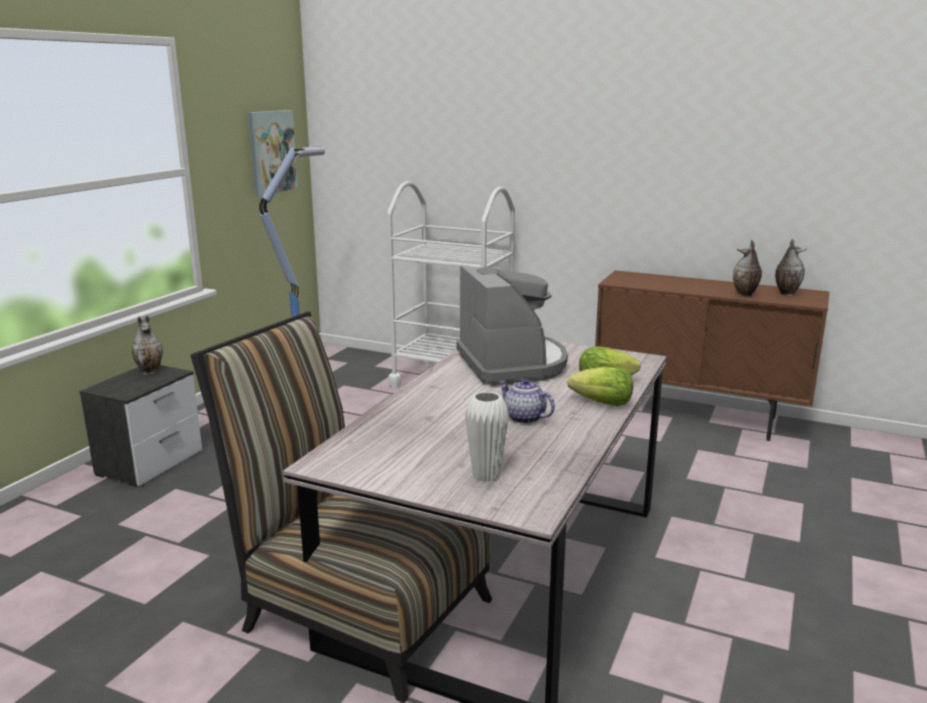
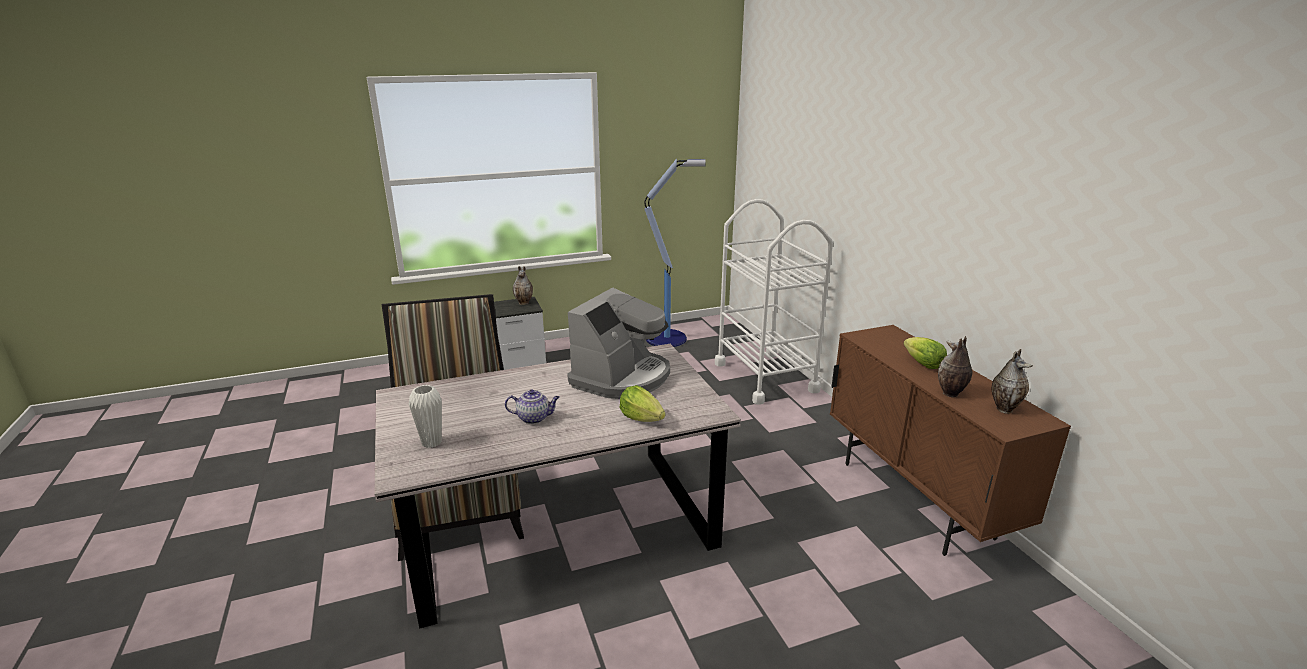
camera: 45 degrees right, 5 degrees up
picture [248,110,298,196] -> none
teapot [498,379,555,424] -> teapot turned 90 degrees clockwise [505,390,560,424]
lettuce [567,367,633,406] -> lettuce moved to [904,337,947,369]

